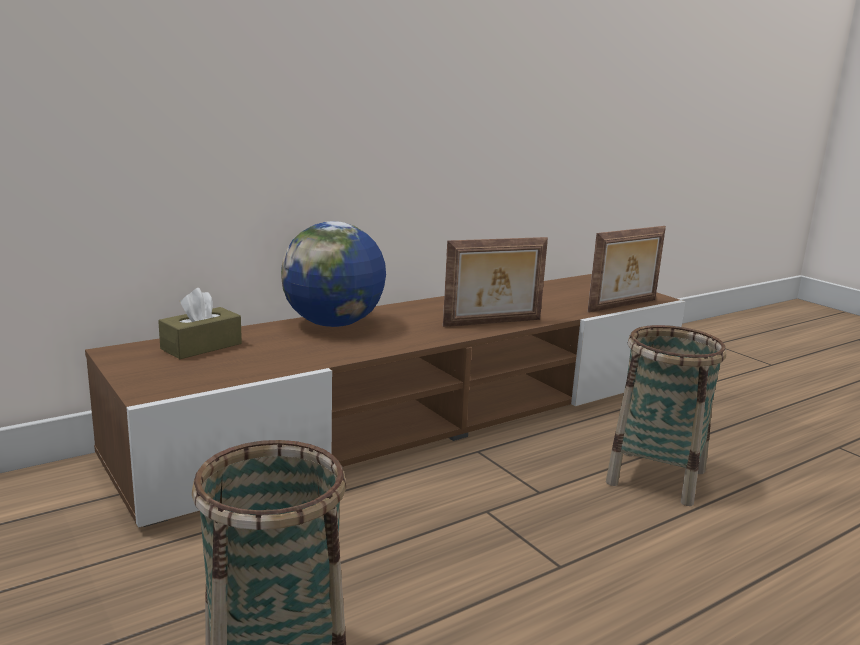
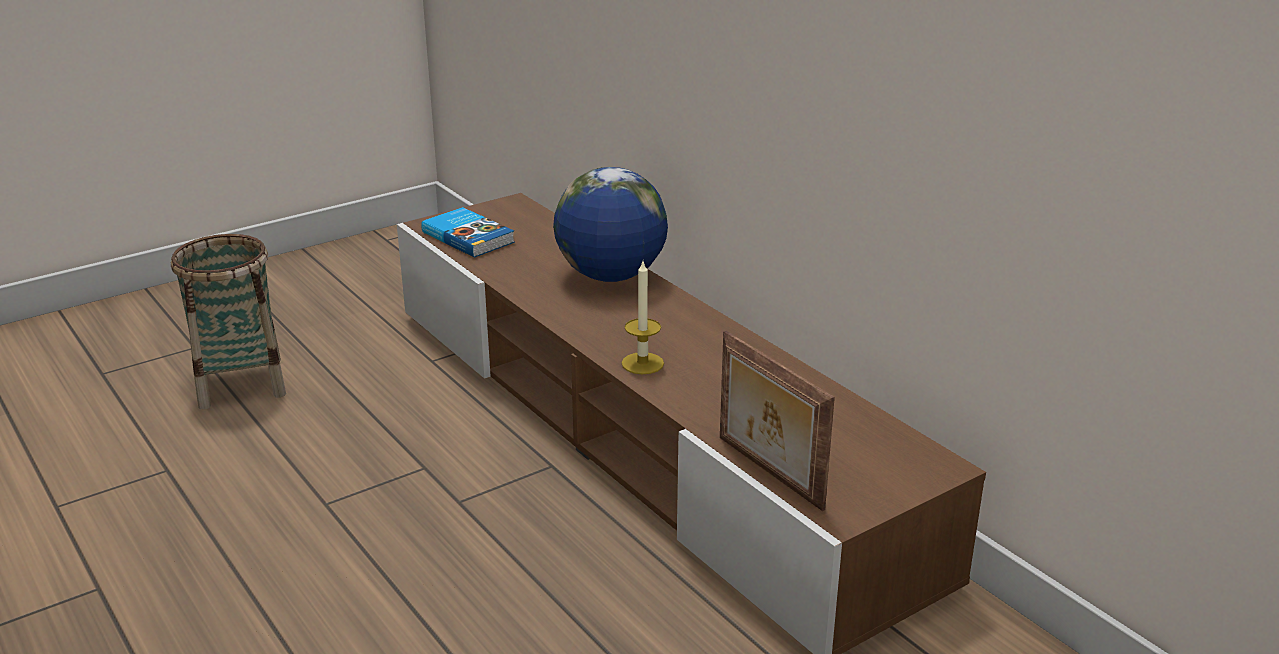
camera: 90 degrees right, 10 degrees up
brown tissue box [158,288,242,359] -> none
picture frame [443,237,548,327] -> candle [622,262,664,374]
basket [606,325,726,506] -> none
none -> book [421,207,515,258]

